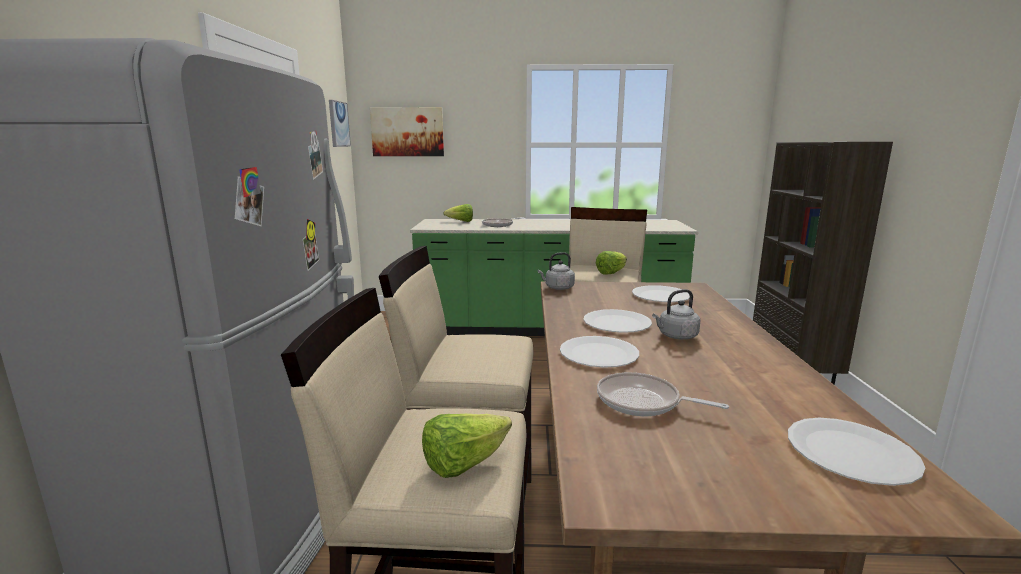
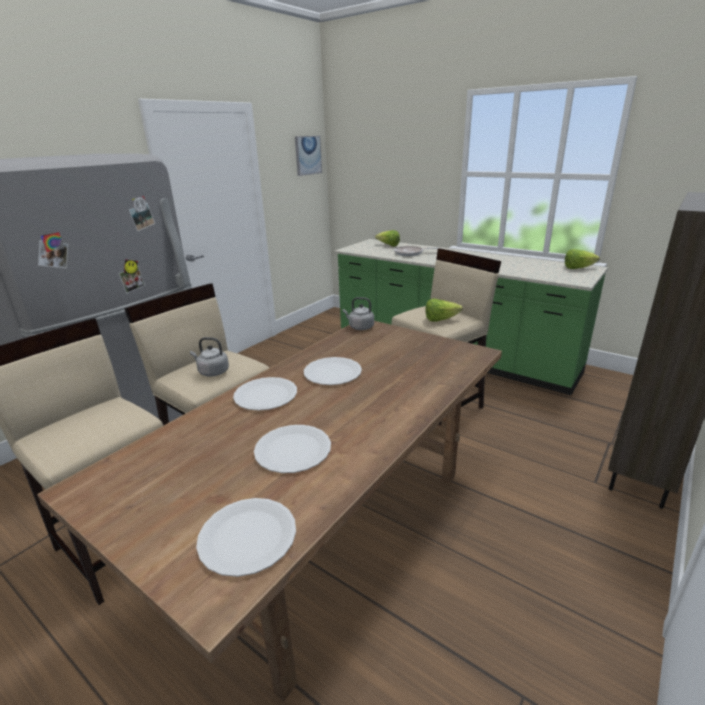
camera: 35 degrees right, 10 degrees up
picture [370,107,444,156] -> none
lettuce [422,414,512,478] -> lettuce moved to [565,249,600,269]
frying pan [597,372,729,416] -> none
white plate [632,285,690,302] -> white plate moved to [254,425,331,473]
grey kettle [652,289,701,340] -> grey kettle moved to [190,337,229,376]

